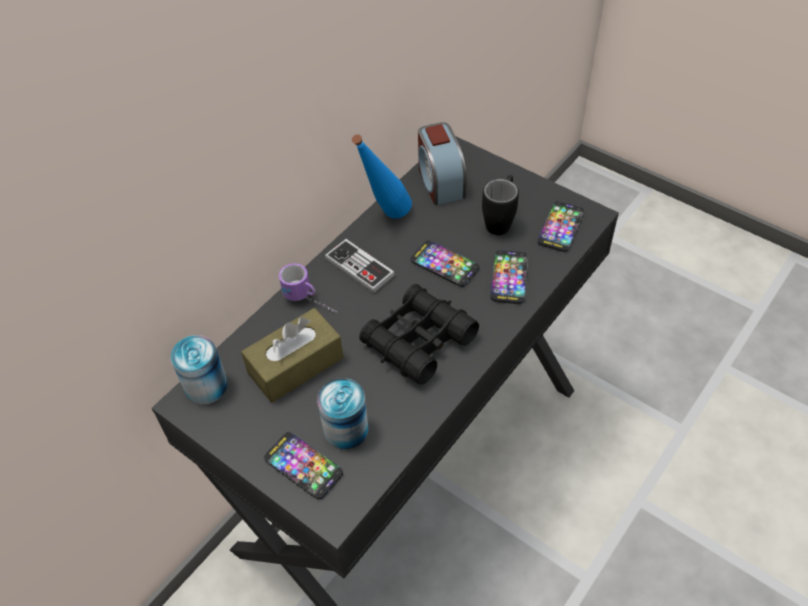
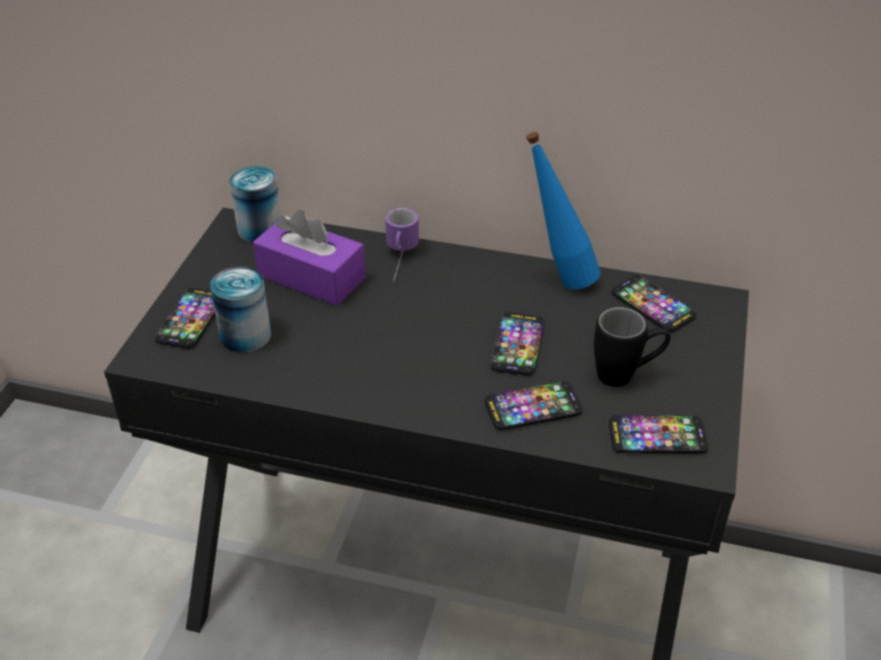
camera: 65 degrees right, 10 degrees down
brown tissue box [241,308,344,403] -> purple tissue box [253,210,366,306]
game controller [325,239,395,293] -> none
black binoculars [359,284,479,385] -> none
alarm clock [418,122,466,205] -> phone [612,275,697,333]

